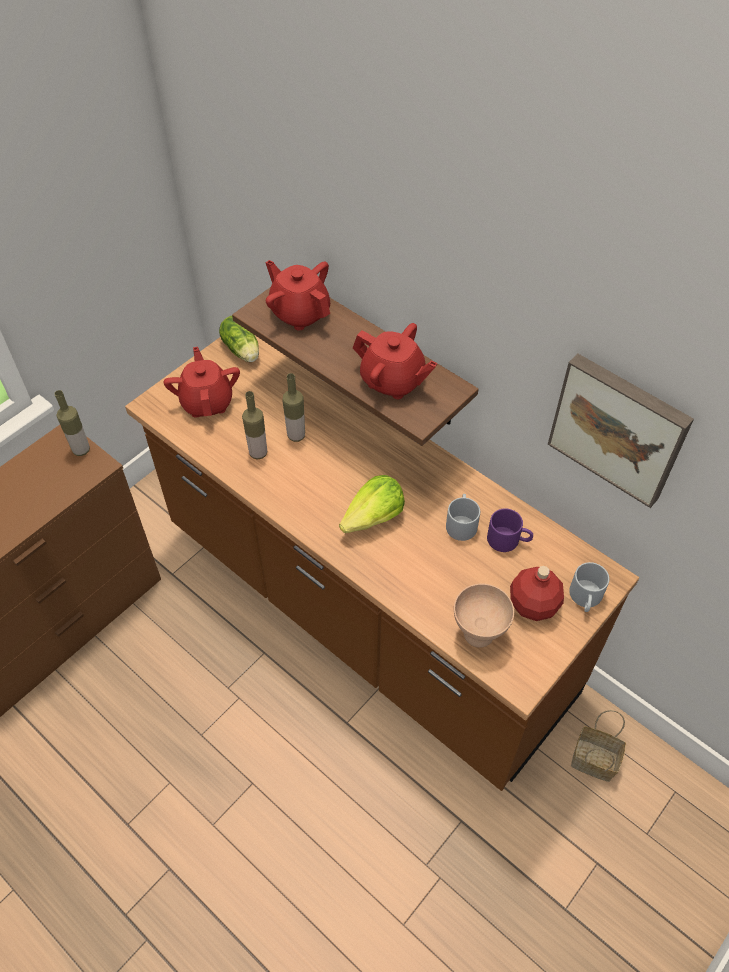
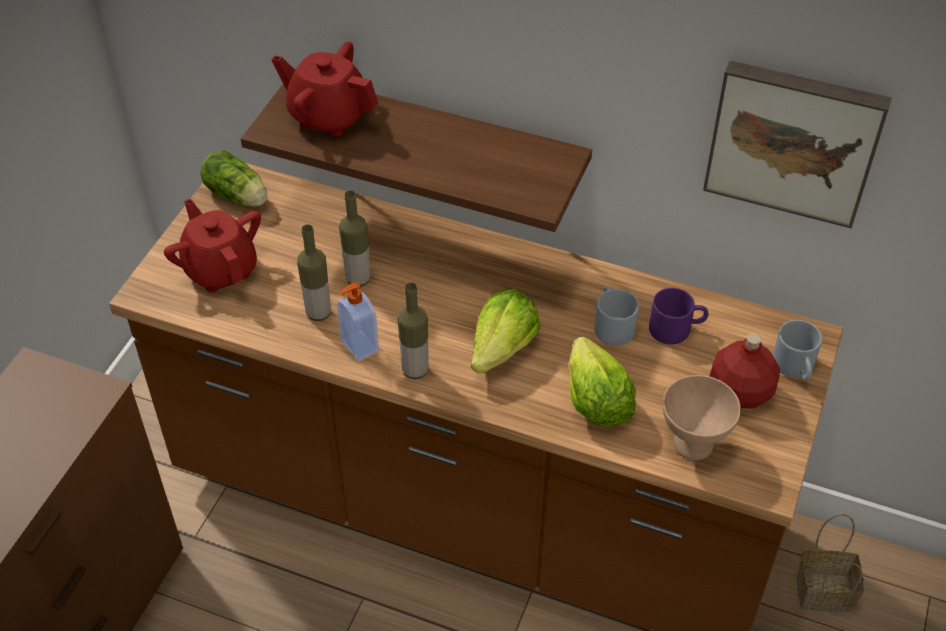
camera: 20 degrees left, 5 degrees down
bottle [55,390,90,456] -> bottle moved to [397,282,429,379]
red teapot [353,323,438,399] -> none
none -> soap dispenser [337,282,379,362]
none -> lettuce [569,337,636,427]

